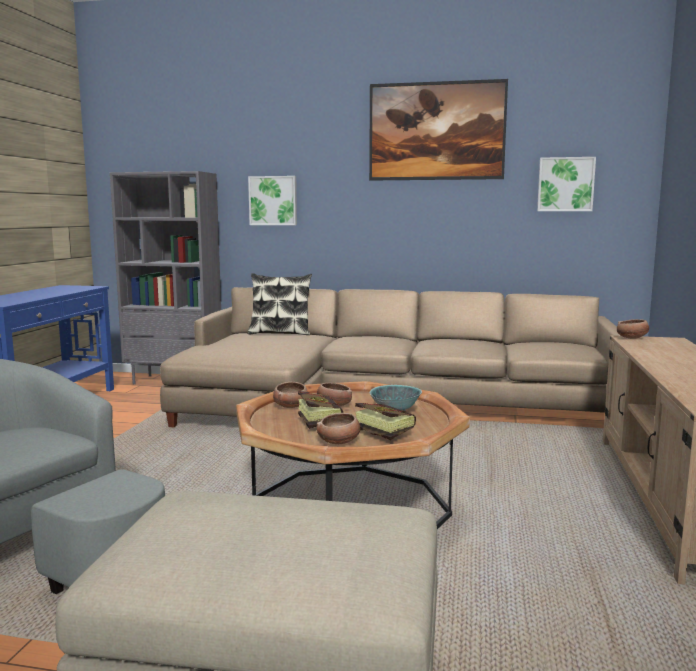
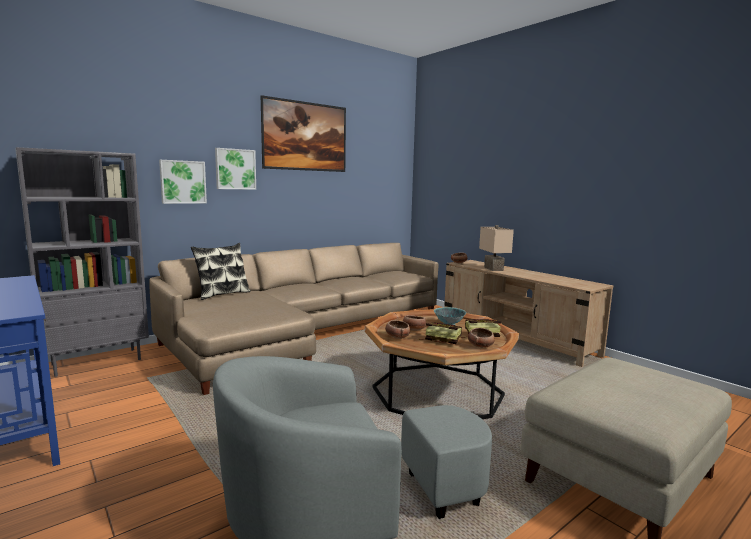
camera: 50 degrees left, 0 degrees up
picture [537,157,596,211] -> picture moved to [215,148,256,190]
none -> beige table lamp [479,225,514,271]

